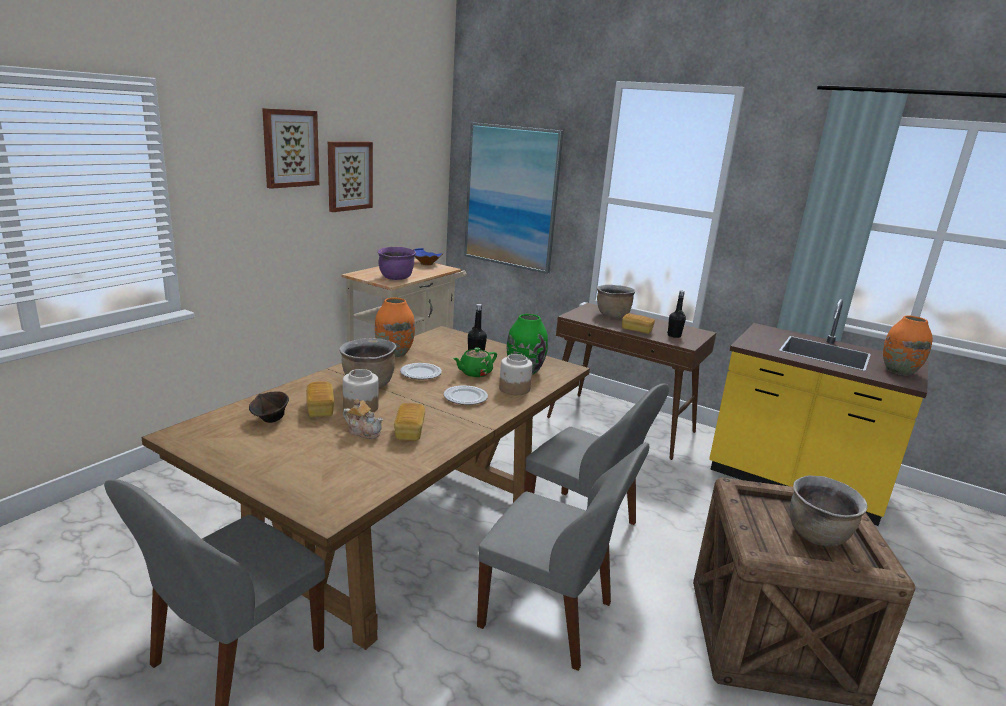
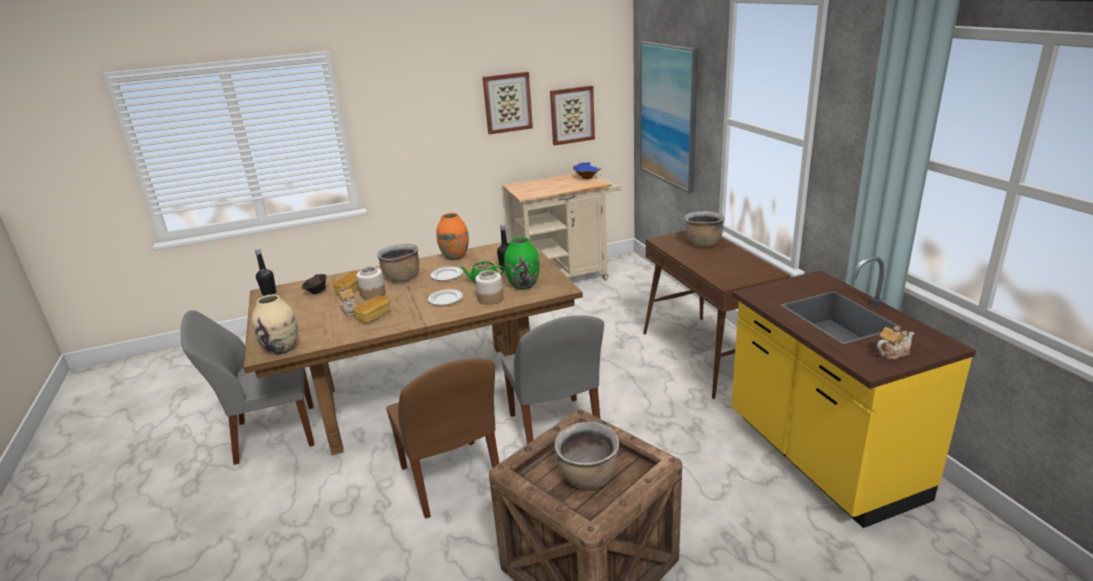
camera: 40 degrees right, 5 degrees up
picture [262,108,319,189] -> picture moved to [550,86,595,145]
purple cooking pot [378,247,416,280] -> none
grey chair [477,443,649,671] -> brown chair [386,358,499,519]
bread [622,313,655,334] -> none
black bottle [667,291,686,338] -> black bottle moved to [255,249,276,296]
orange vase [883,316,933,375] -> teapot [876,326,914,360]
none -> beige vase [252,294,298,355]

